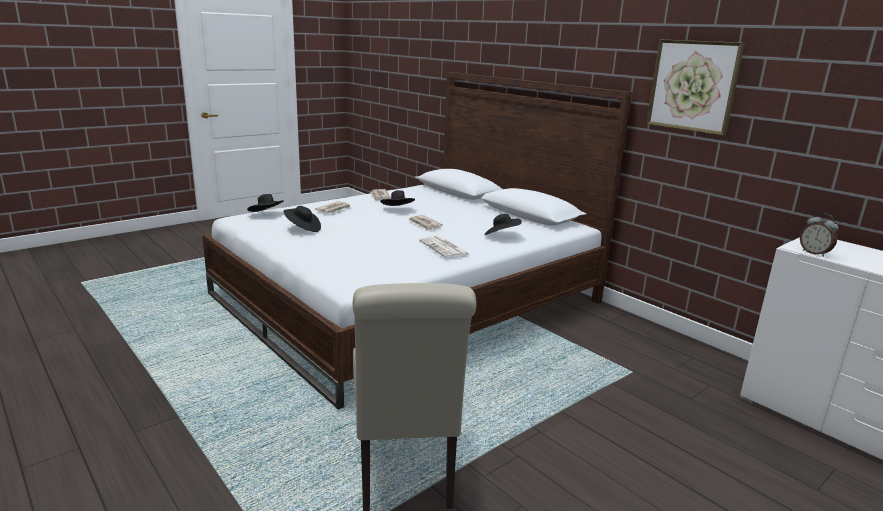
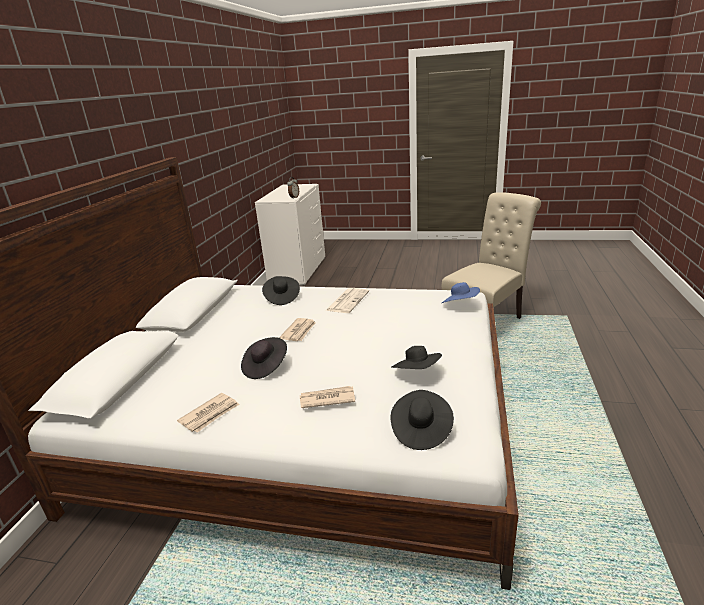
camera: 125 degrees left, 5 degrees up
picture [646,39,745,136] -> none
none -> blue hat [442,282,480,303]

